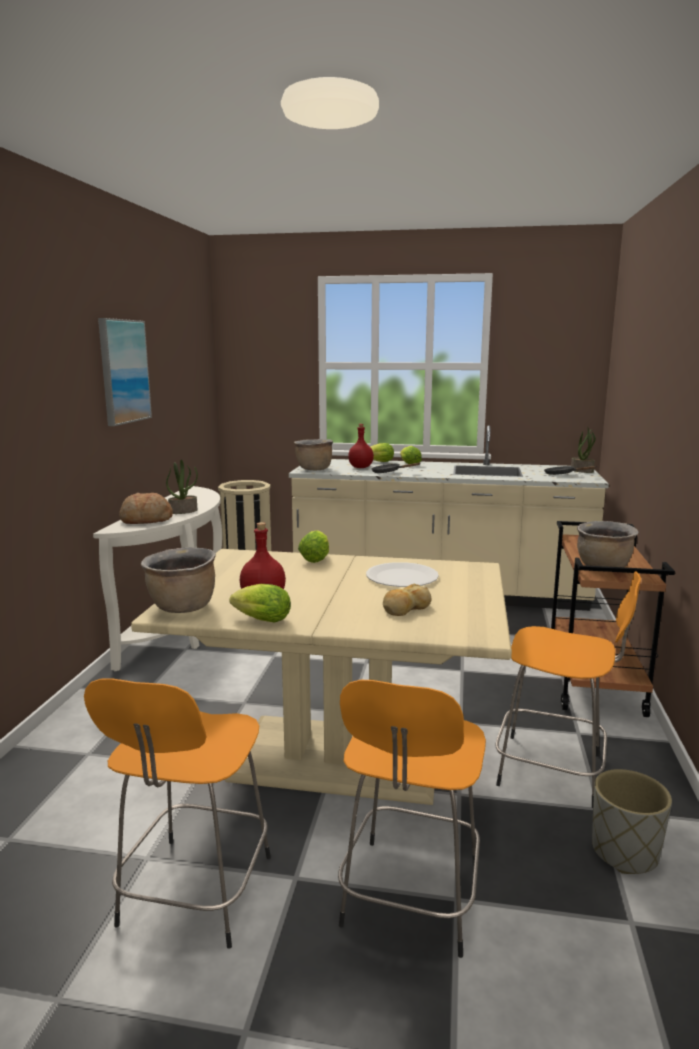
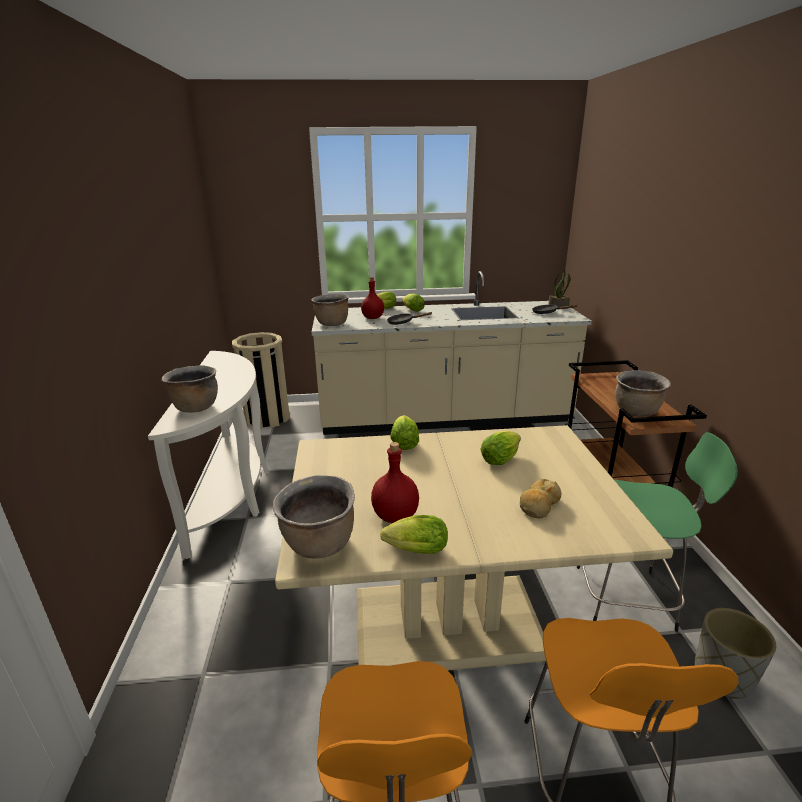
camera: 15 degrees left, 10 degrees up
picture [98,318,152,426] -> none
bread [119,493,173,524] -> brown cooking pot [162,365,218,413]
potted plant [166,460,198,514] -> none
white plate [366,562,439,587] -> lettuce [480,431,521,465]
orange stool [496,571,641,808] -> green stool [577,432,738,632]

